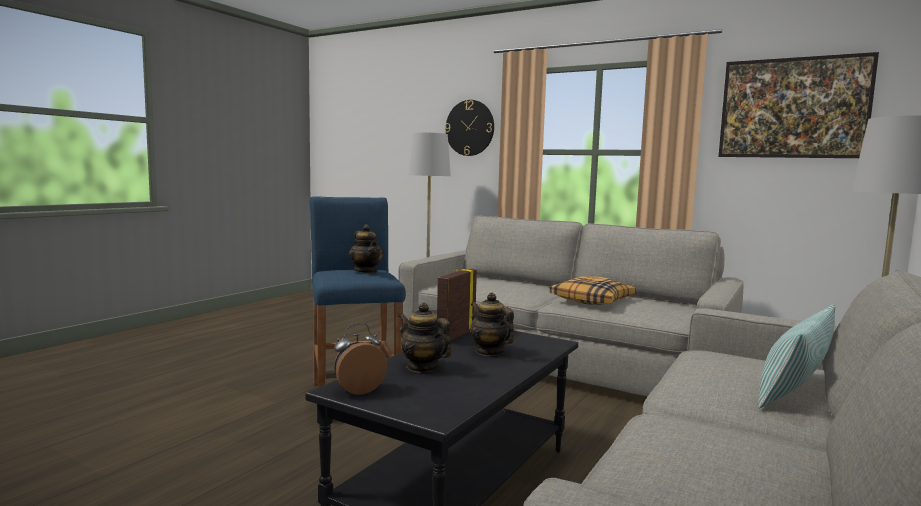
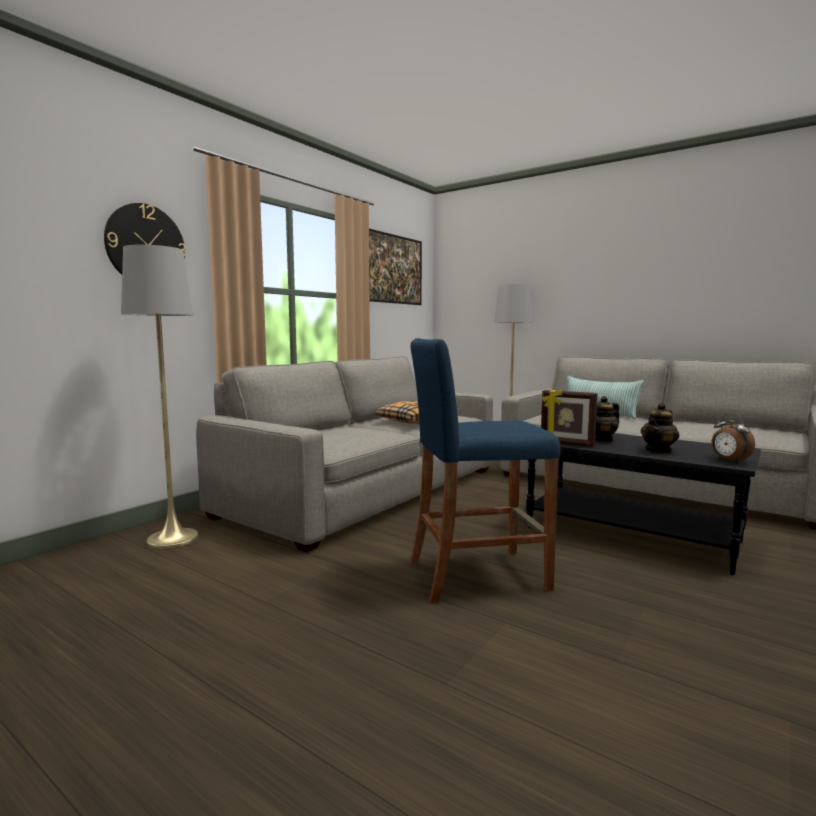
camera: 85 degrees left, 0 degrees up
teapot [349,224,383,273] -> none

